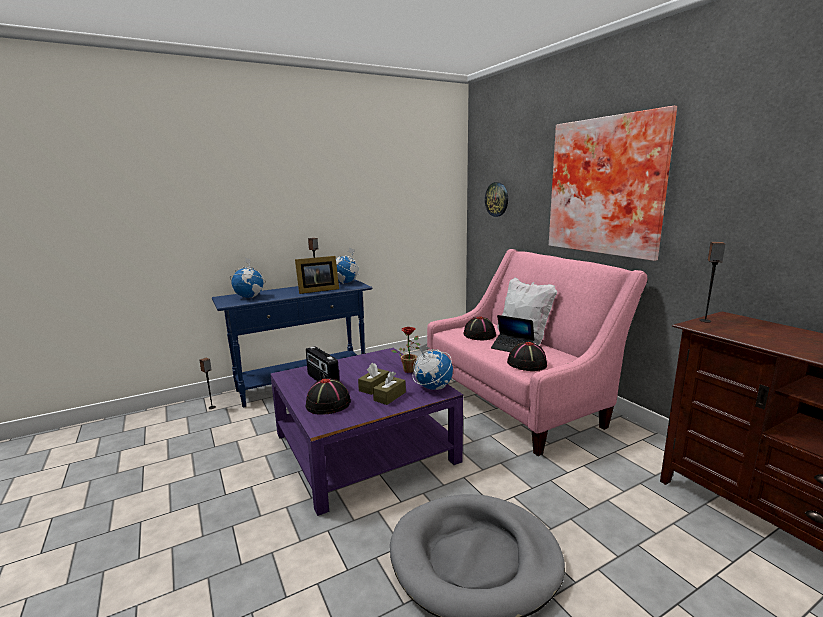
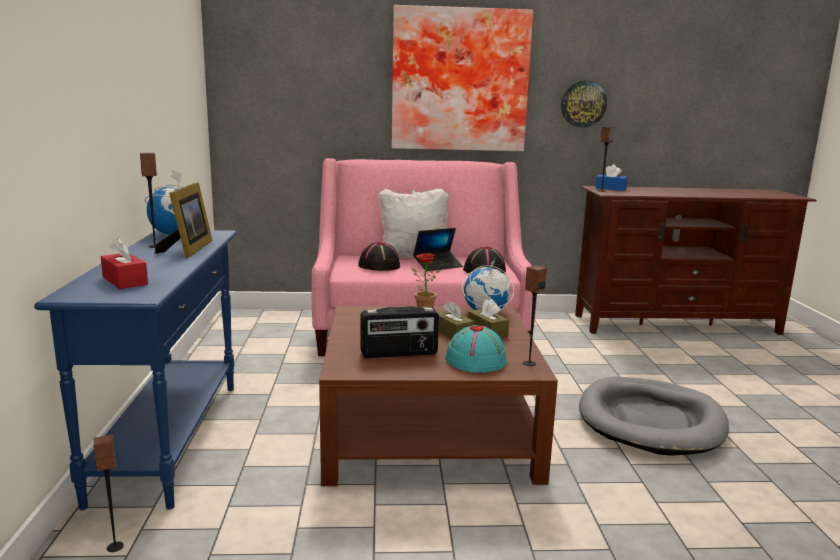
camera: 65 degrees left, 0 degrees up
globe [230,258,266,298] -> red tissue box [101,238,148,289]
purple coffee table [270,348,463,516] -> brown coffee table [319,306,558,486]
black hat [306,378,351,415] -> turquoise hat [445,325,507,373]
wall clock [485,182,508,217] -> wall clock moved to [561,80,607,127]
none -> speaker [523,265,547,366]
none -> blue tissue box [596,164,628,191]

